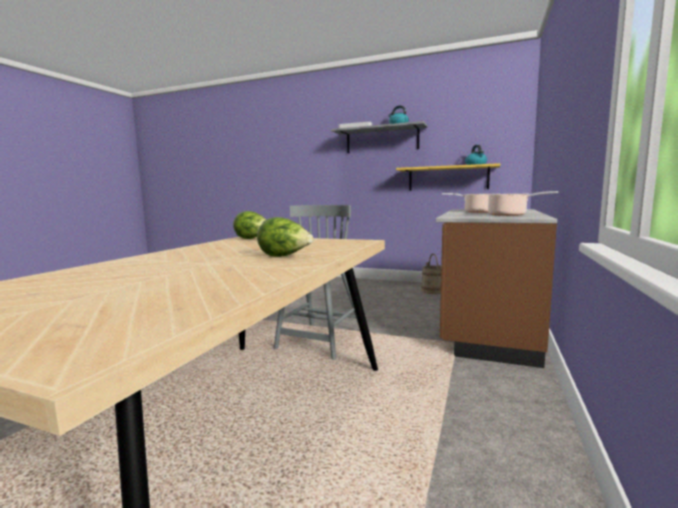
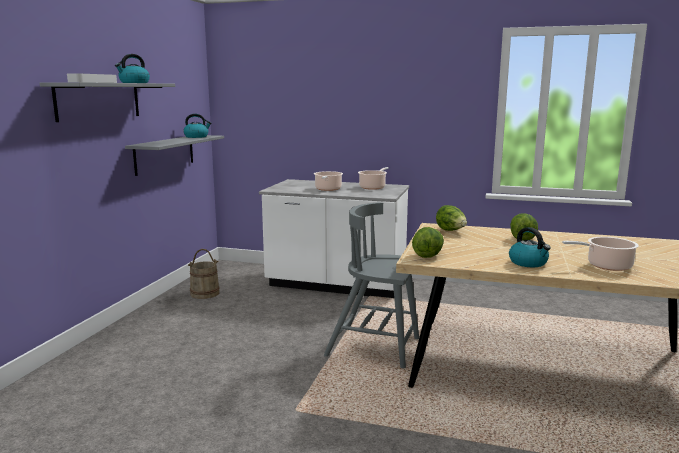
camera: 95 degrees left, 5 degrees up
yellow shelf [396,163,500,191] -> grey shelf [125,135,224,176]
brown counter [436,209,557,368] -> white counter [259,179,409,298]
none -> lettuce [436,205,467,231]
none -> kettle [509,227,551,267]
none -> cooking pot [562,237,639,271]

